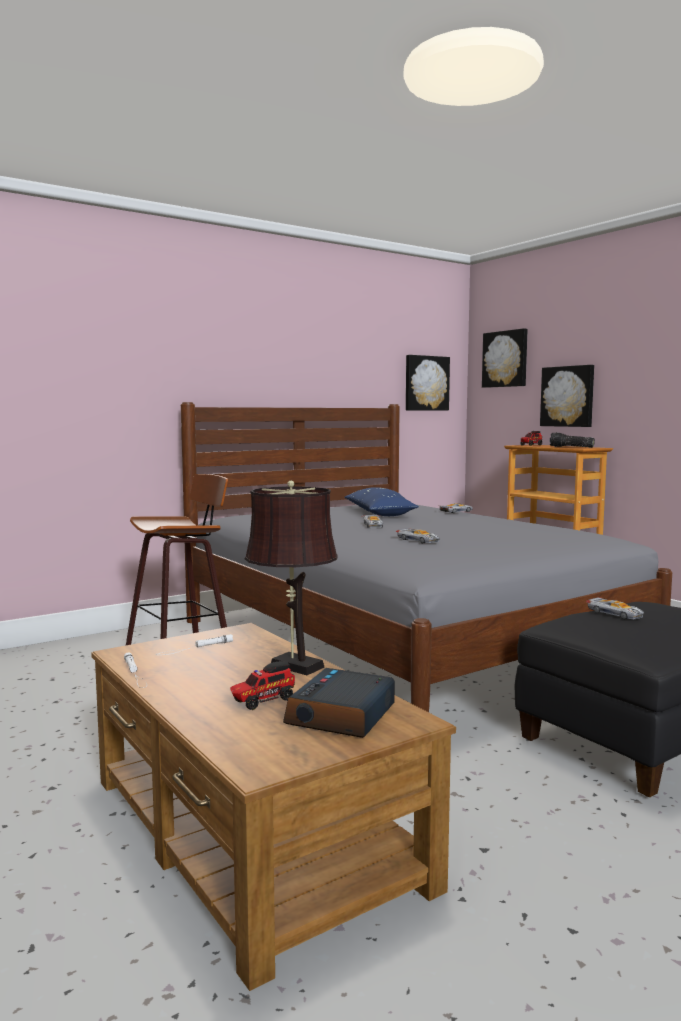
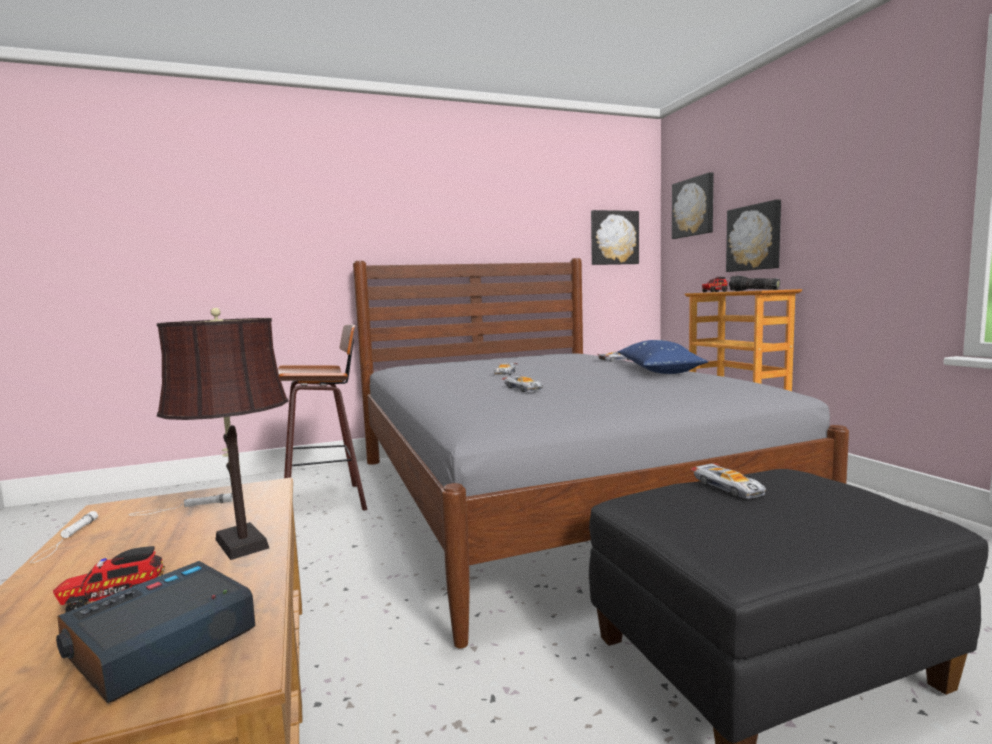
camera: 15 degrees right, 0 degrees up
blue pillow [345,487,419,516] -> blue pillow moved to [618,340,708,374]

